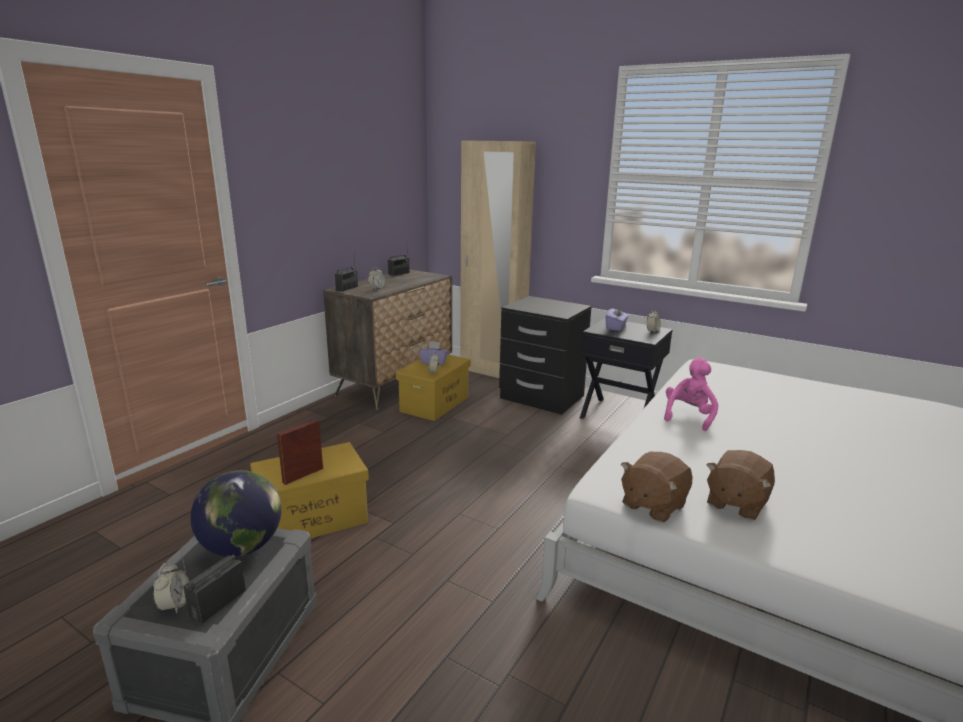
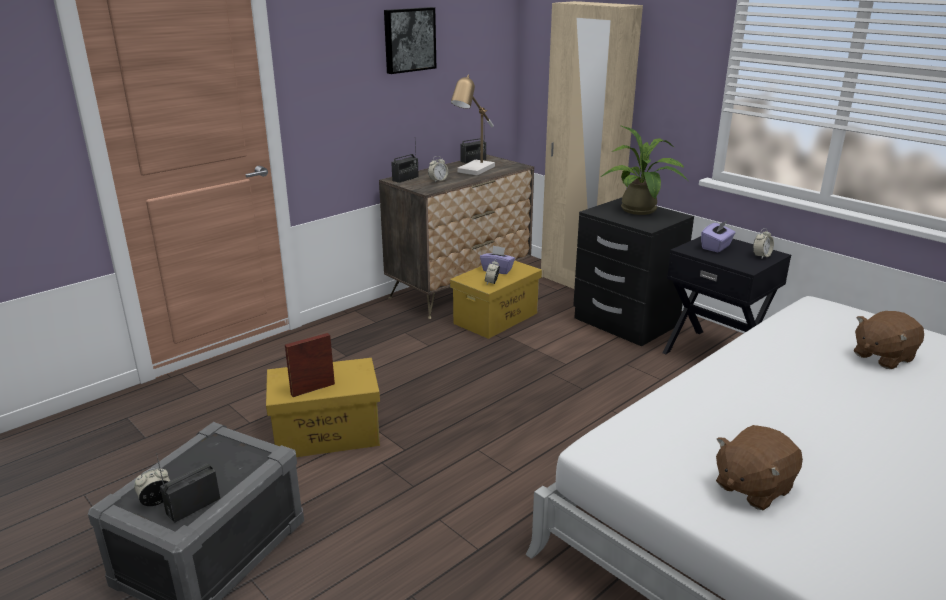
camera: 15 degrees right, 5 degrees up
alarm clock [153,563,189,614] -> alarm clock turned 135 degrees counterclockwise [134,468,170,506]
globe [190,470,281,557] -> none
brown plush toy [621,452,692,523] -> brown plush toy moved to [854,311,924,369]
pink plush toy [664,358,718,431] -> none
none -> picture [384,7,436,74]
none -> table lamp [451,74,495,175]
none -> potted plant [600,125,687,215]

